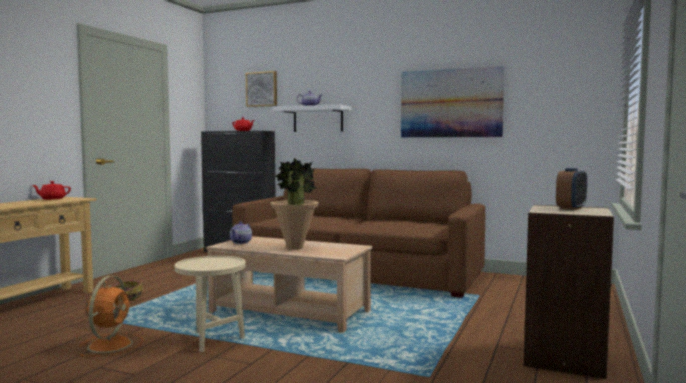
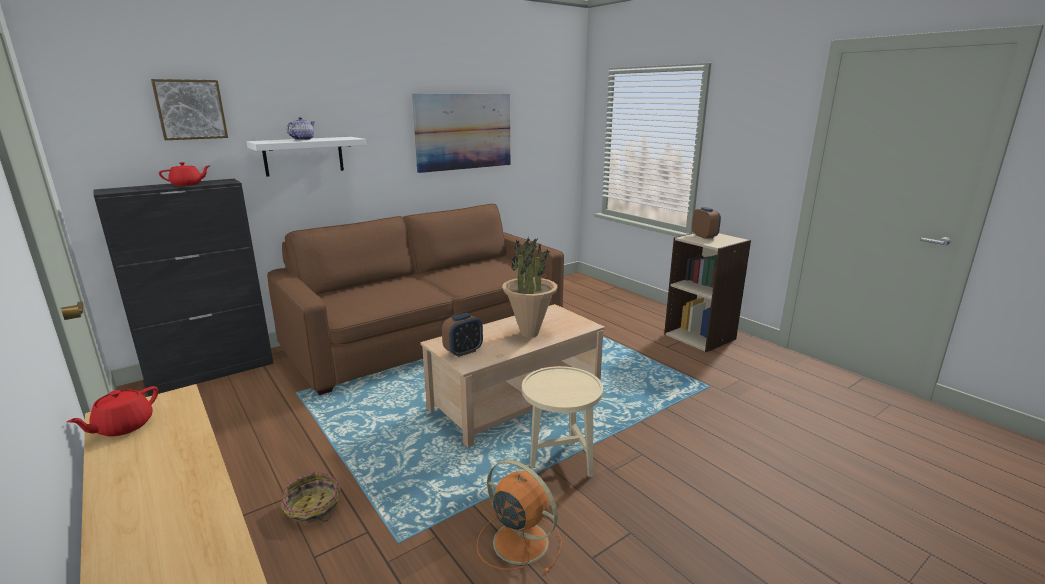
camera: 60 degrees left, 15 degrees up
teapot [230,221,252,244] -> alarm clock [442,313,483,357]

